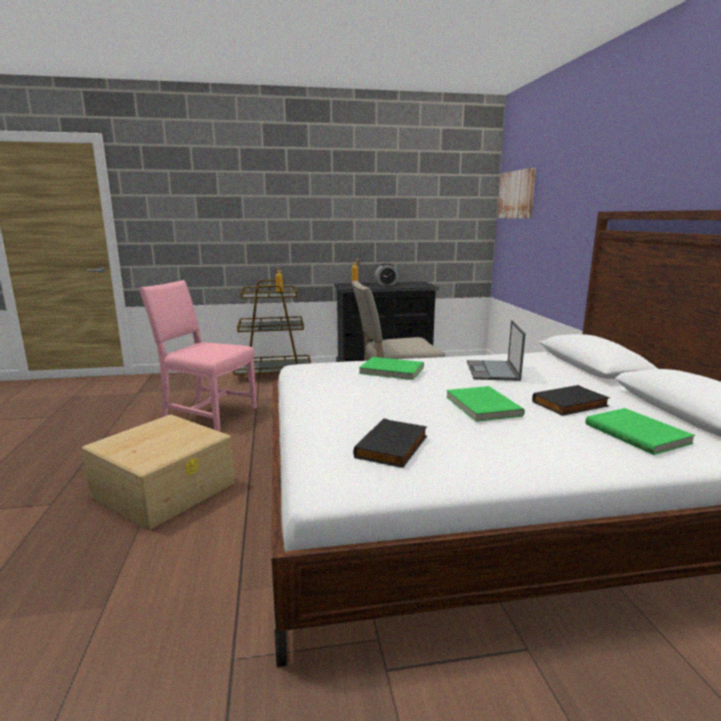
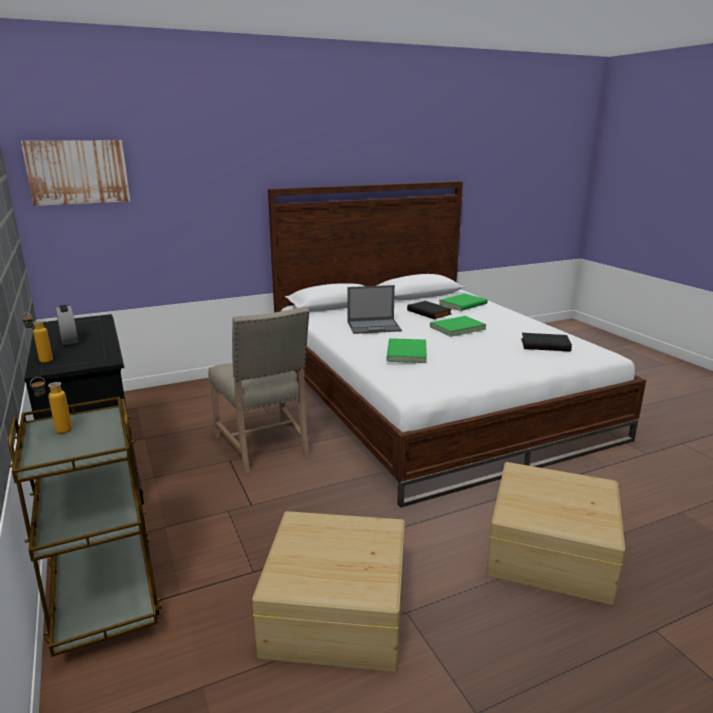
camera: 105 degrees left, 5 degrees up
pink chair [139,280,257,431] -> beige storage box [252,511,405,672]

